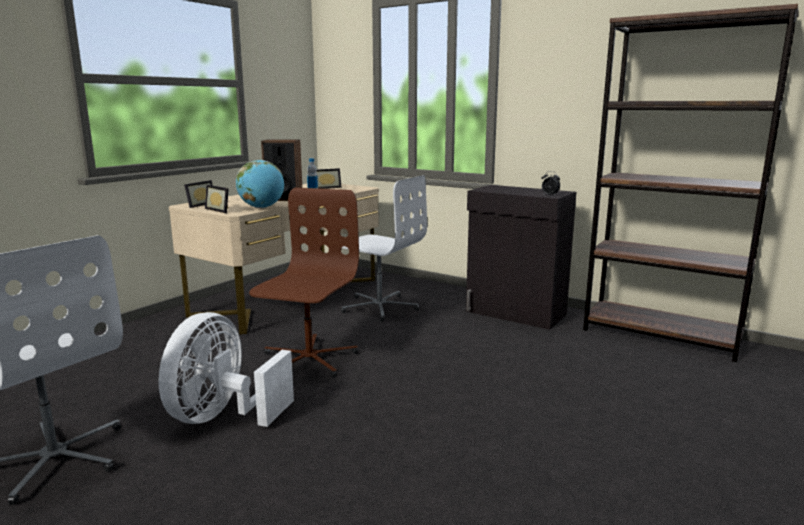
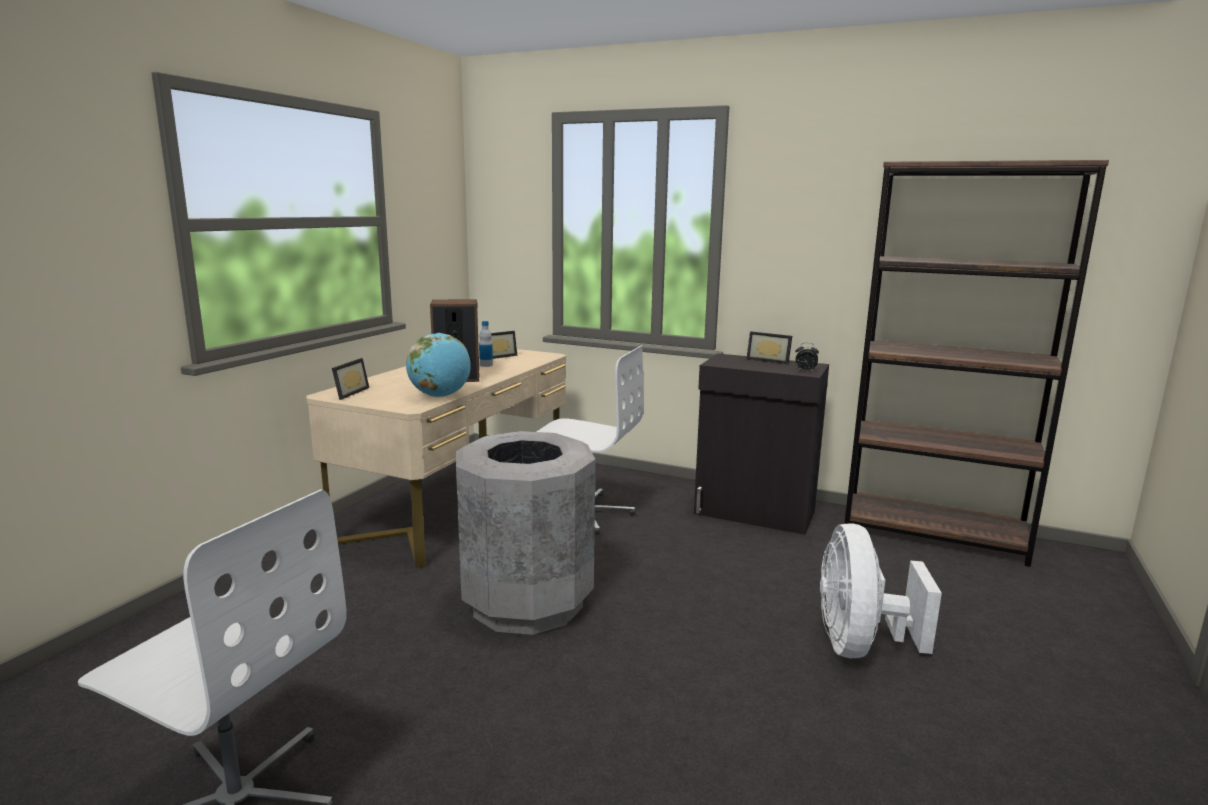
camera: 10 degrees left, 0 degrees up
white fan [158,312,294,427] -> white fan moved to [820,523,942,658]
picture frame [205,185,229,213] -> picture frame moved to [746,331,792,364]
brown office chair [249,188,359,378] -> grey trash can [456,431,595,635]

